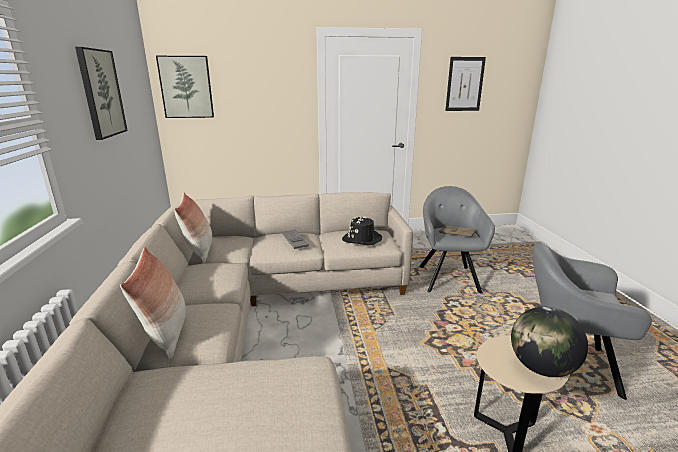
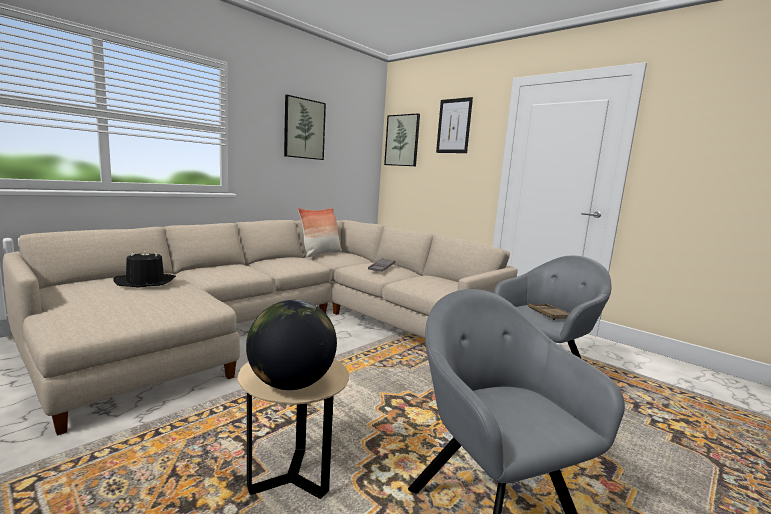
camera: 50 degrees right, 10 degrees down
pillow [120,247,186,359] -> none
black hat [342,216,382,245] -> black hat moved to [113,250,176,288]
picture [445,57,486,111] -> picture moved to [436,97,473,153]

